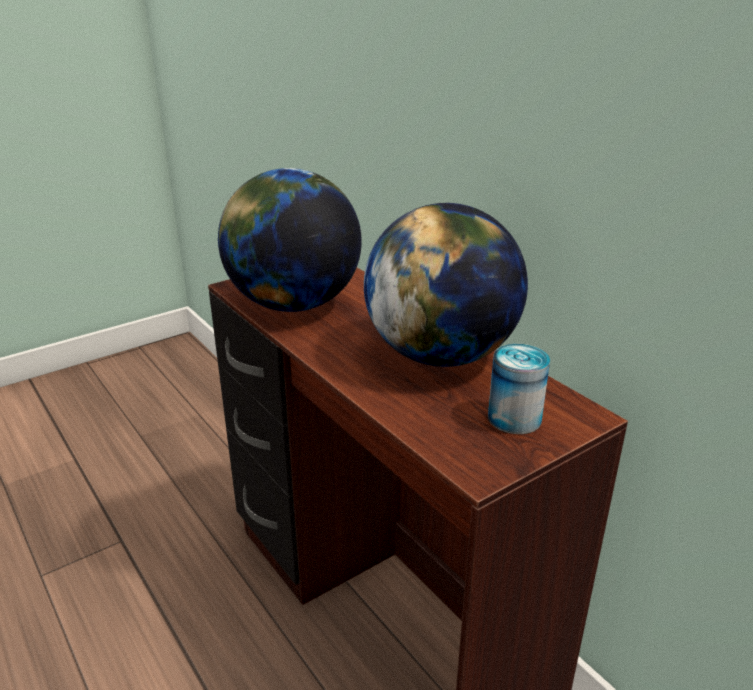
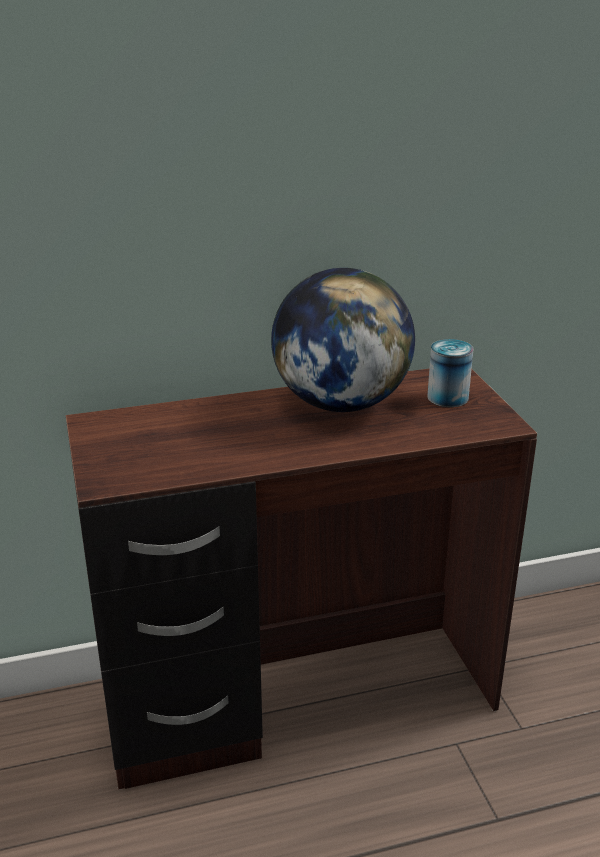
camera: 70 degrees left, 0 degrees up
globe [218,168,362,312] -> none

